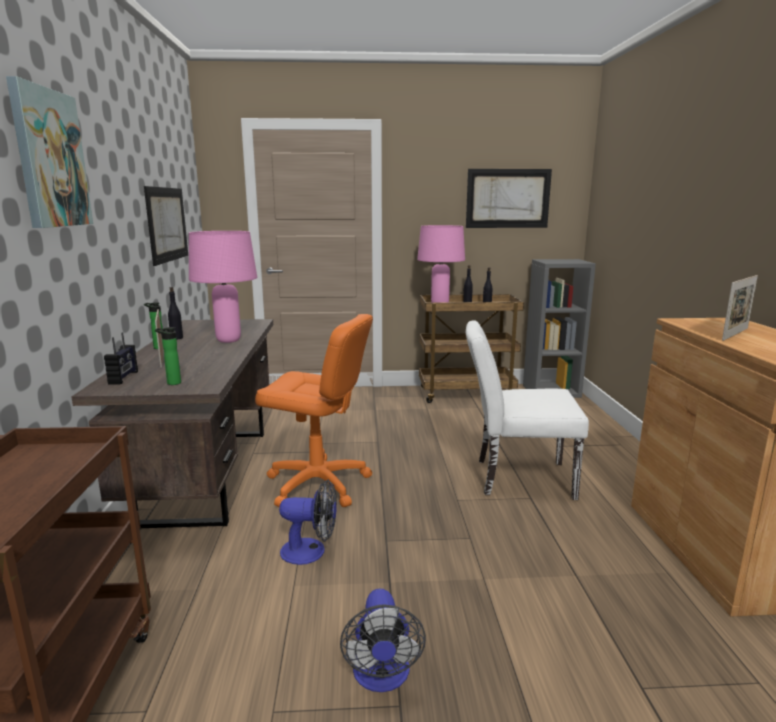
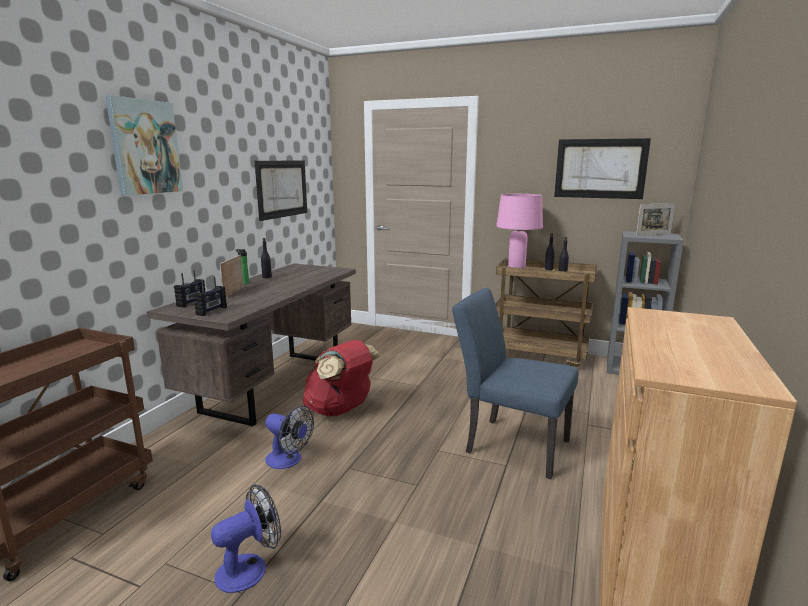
camera: 25 degrees right, 0 degrees up
bottle [155,327,181,385] -> radio [193,276,227,316]
pink table lamp [189,231,257,343] -> none
orange office chair [255,314,373,508] -> red backpack [303,340,381,416]
fan [340,589,426,692] -> fan turned 150 degrees counterclockwise [211,484,281,593]
white chair [466,320,589,500] -> blue chair [452,288,579,479]
picture frame [722,275,758,341] -> picture frame moved to [636,203,675,236]

